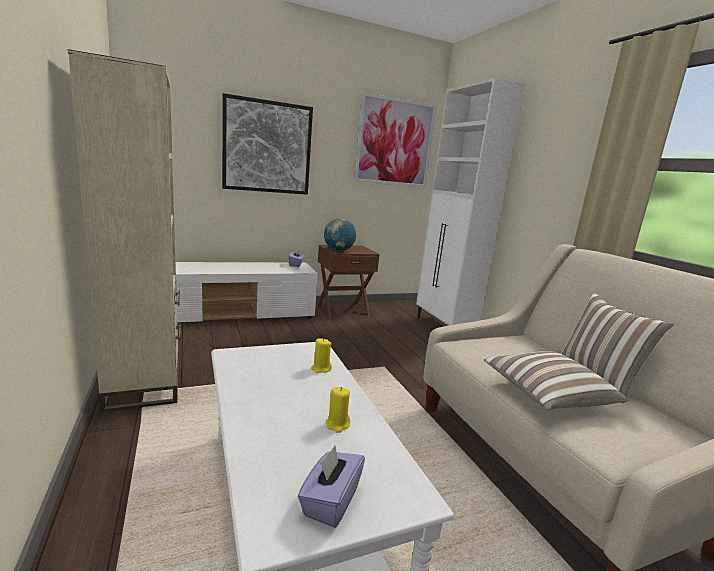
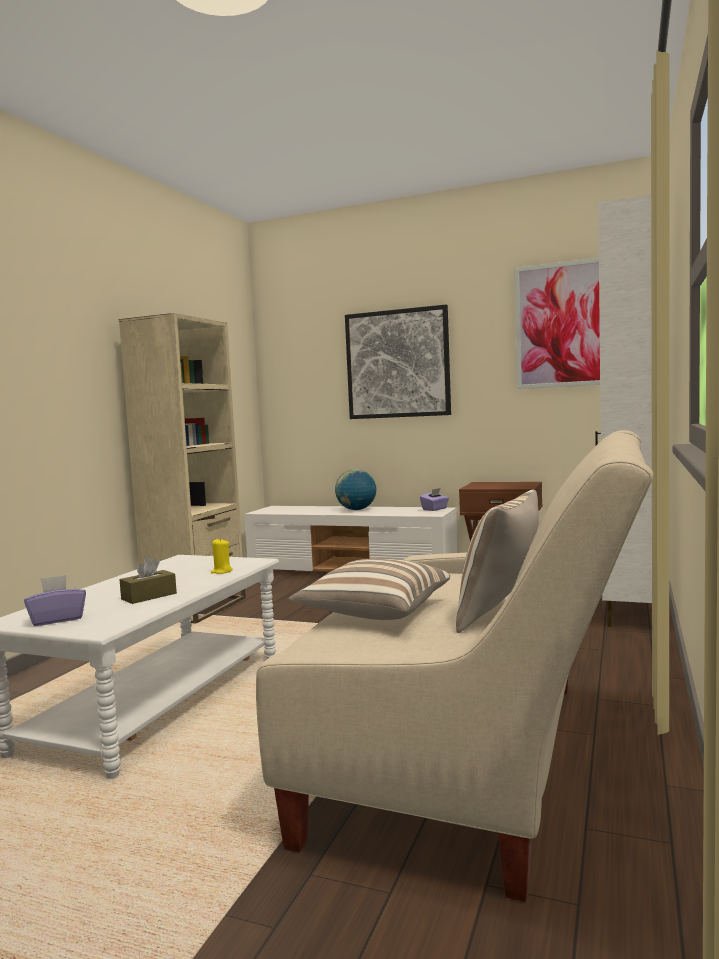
camera: 45 degrees right, 10 degrees down
globe [324,218,356,251] -> globe moved to [335,469,376,510]
yellow candle [326,387,350,433] -> brown tissue box [120,557,177,604]

